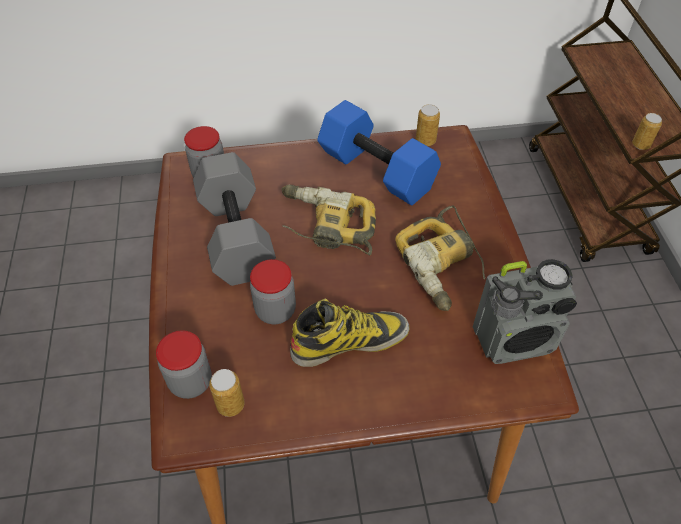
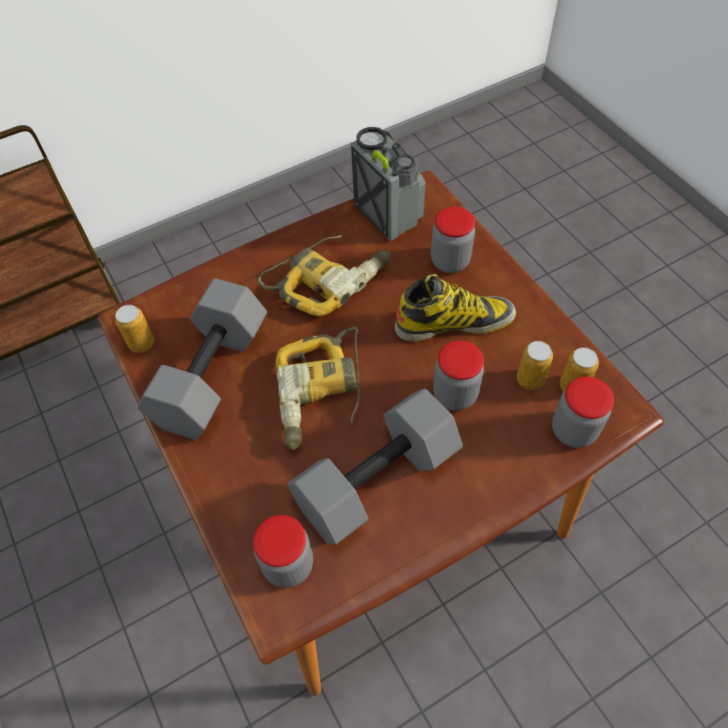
camera: 110 degrees left, 5 degrees up
boot [290,299,410,367] -> boot turned 120 degrees clockwise [395,274,516,341]
blue dumbbell [317,100,441,205] -> grey dumbbell [137,278,267,440]
can [632,113,662,150] -> can moved to [517,341,553,390]
none -> jar [431,207,475,273]

